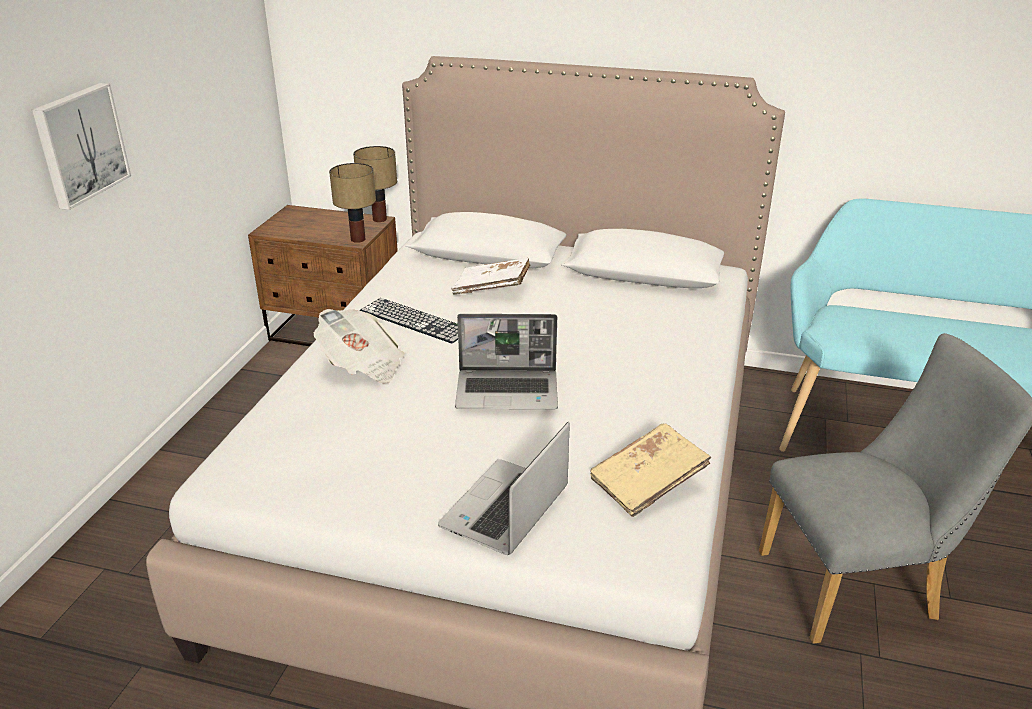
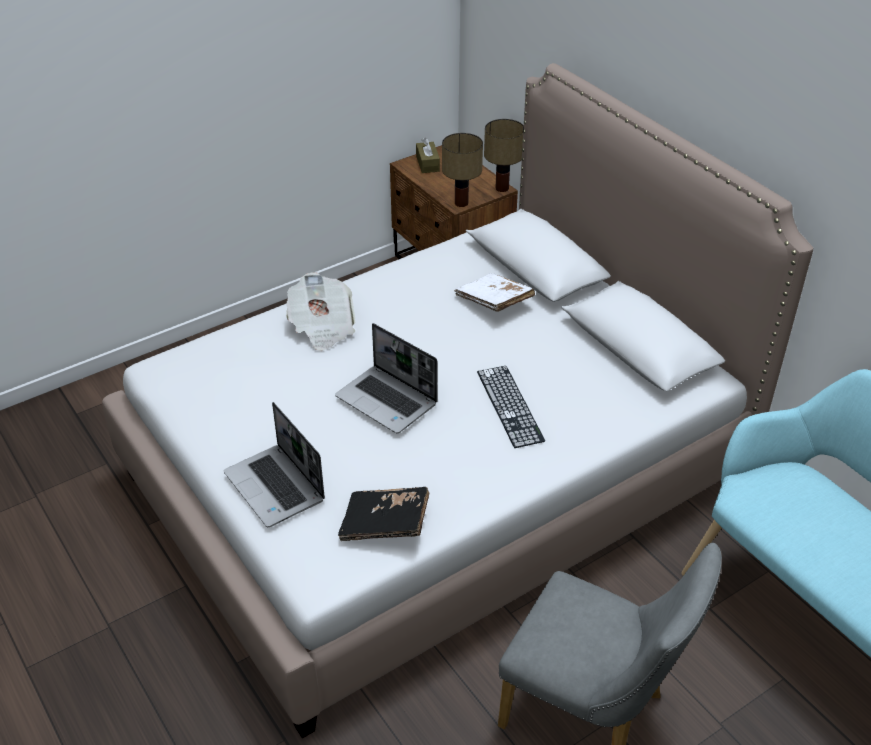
camera: 40 degrees right, 10 degrees up
picture [32,83,131,210] -> none
keyboard [360,298,458,343] -> keyboard moved to [477,366,545,448]
laptop [438,422,570,555] -> laptop turned 105 degrees counterclockwise [224,402,325,527]
beige book [590,424,712,517] -> black book [338,487,429,541]
none -> brown tissue box [416,138,440,173]

